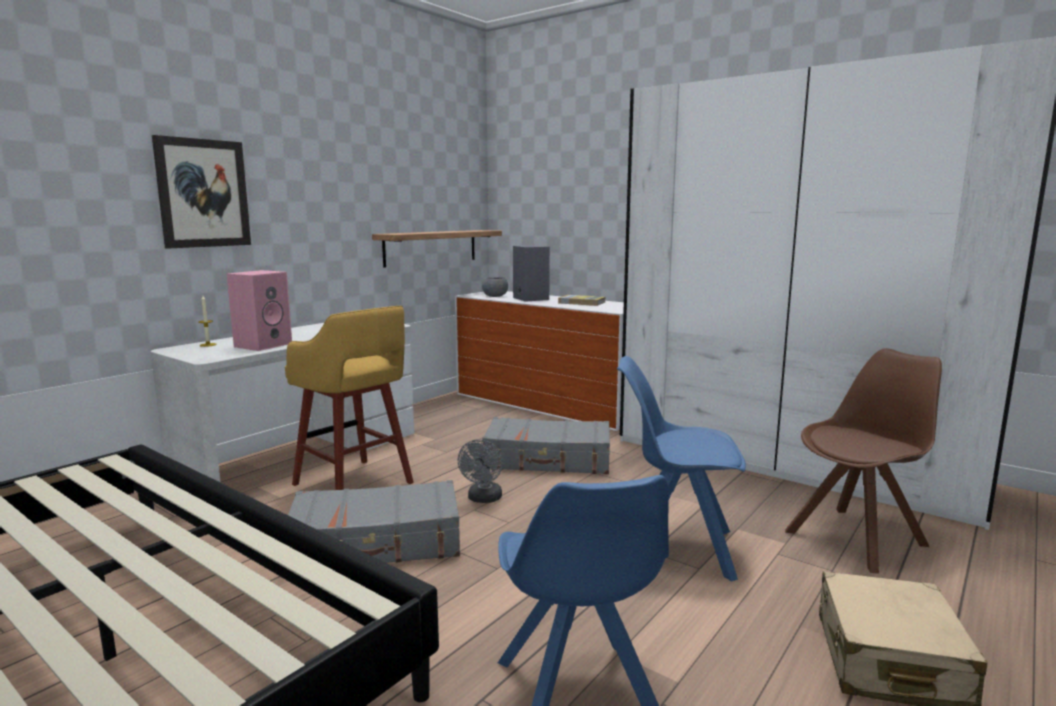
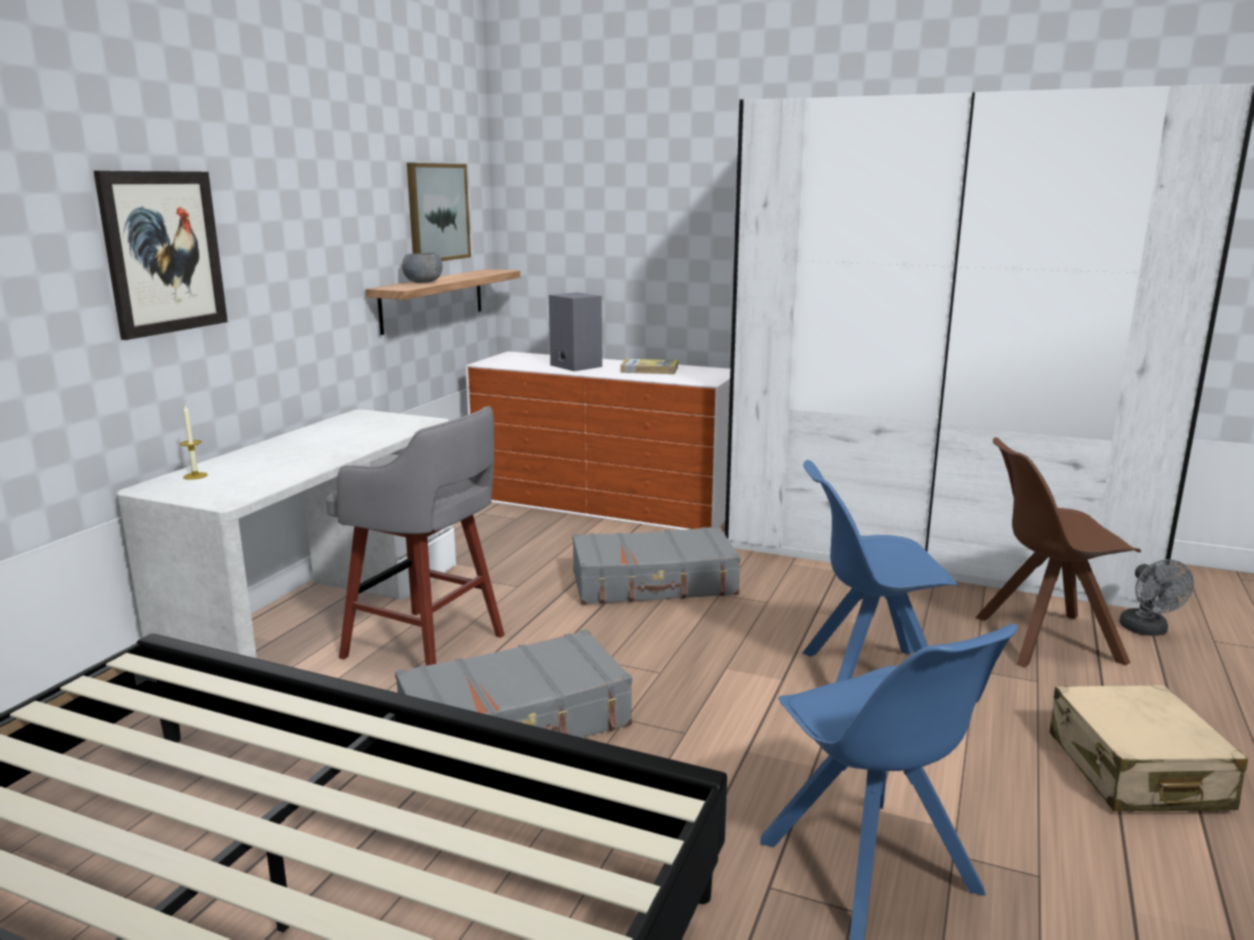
camera: 15 degrees left, 5 degrees up
pink speaker [227,270,292,351] -> none
yellow stool [285,306,414,490] -> grey stool [326,406,505,666]
grey fan [458,439,503,503] -> grey fan moved to [1119,559,1194,636]
grey bowl [482,277,508,297] -> grey bowl moved to [402,253,443,283]
brown chair [785,348,942,574] -> brown chair turned 135 degrees counterclockwise [975,437,1141,668]
none -> picture [407,163,471,261]

